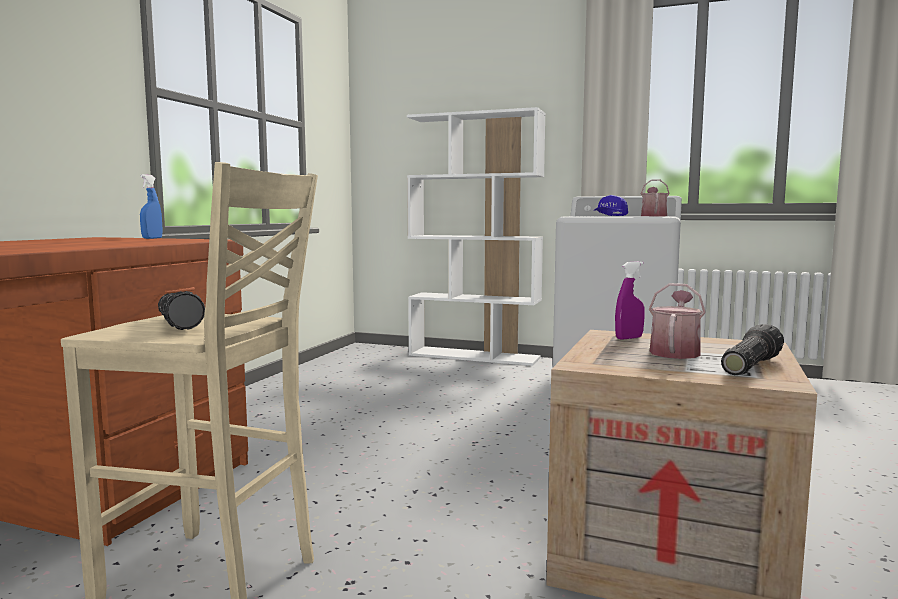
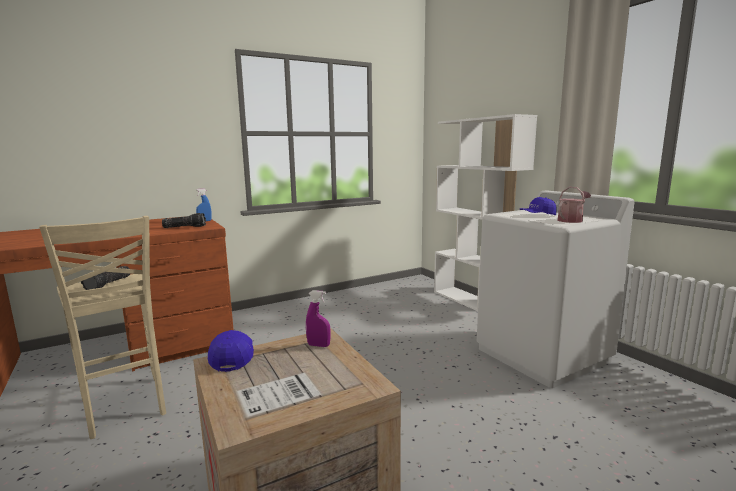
camera: 40 degrees right, 5 degrees up
watering can [649,283,706,359] -> none
flashlight [721,324,784,375] -> flashlight moved to [162,213,206,228]
none -> blue cap [208,330,254,372]

